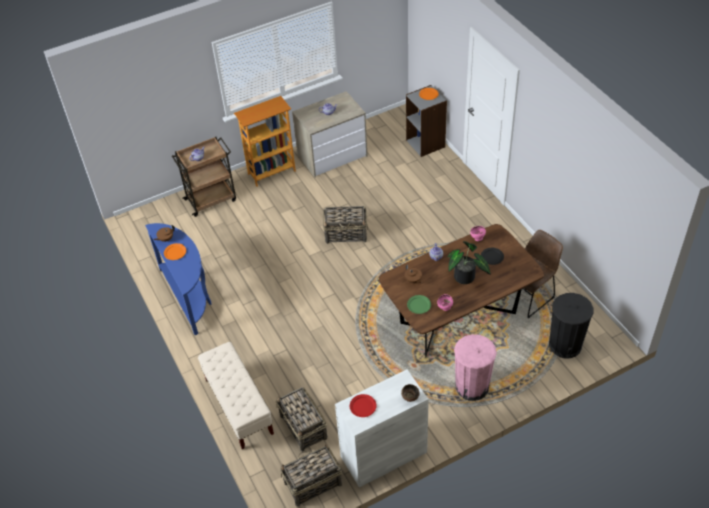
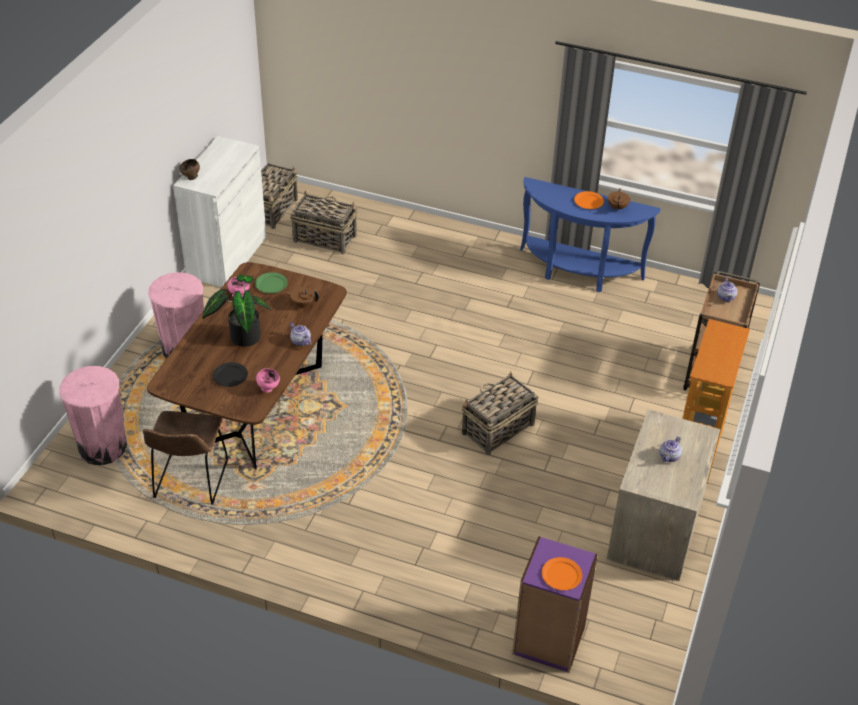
camera: 135 degrees right, 5 degrees down
beige bench [198,342,274,449] -> none
red plate [350,394,377,417] -> none
grey bookcase [406,85,447,157] -> purple bookcase [512,536,598,673]
black trash can [549,293,593,359] -> pink trash can [59,366,127,465]

